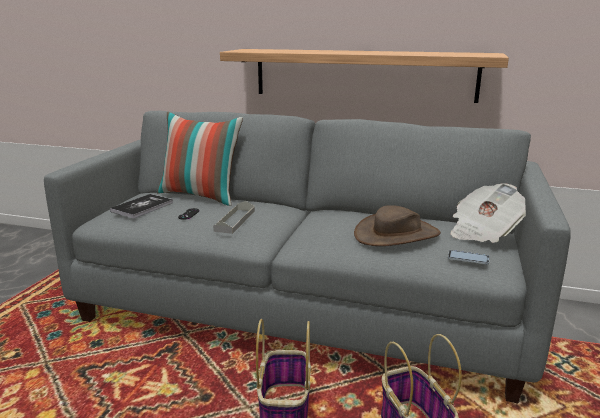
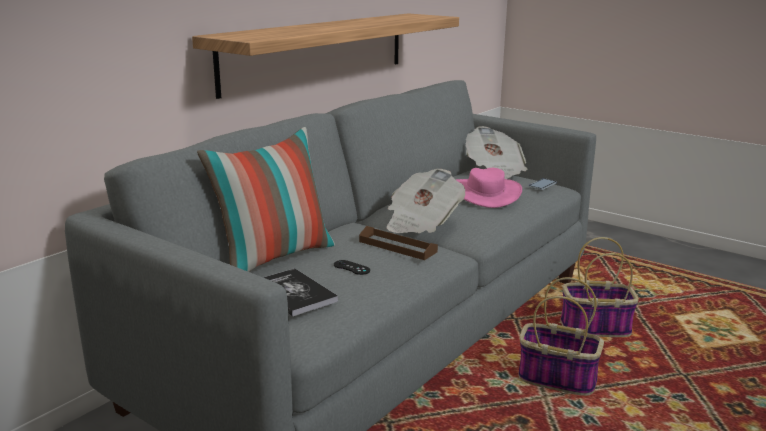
camera: 70 degrees left, 0 degrees up
grey tray [213,201,255,234] -> brown tray [359,226,438,260]
brown hat [354,205,441,246] -> pink hat [456,168,522,208]
none -> newspaper [387,169,465,233]

